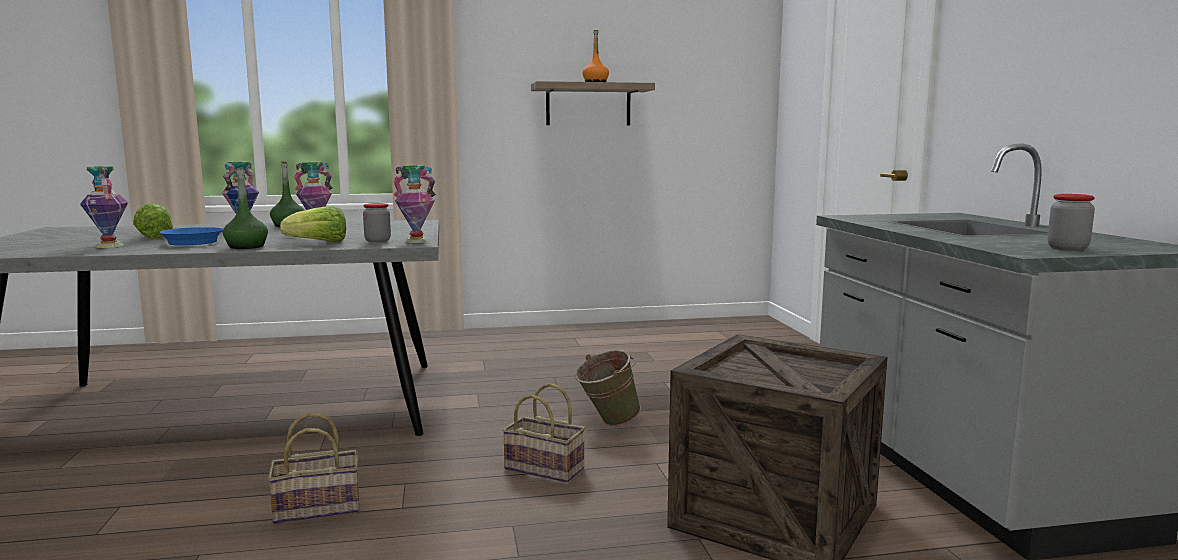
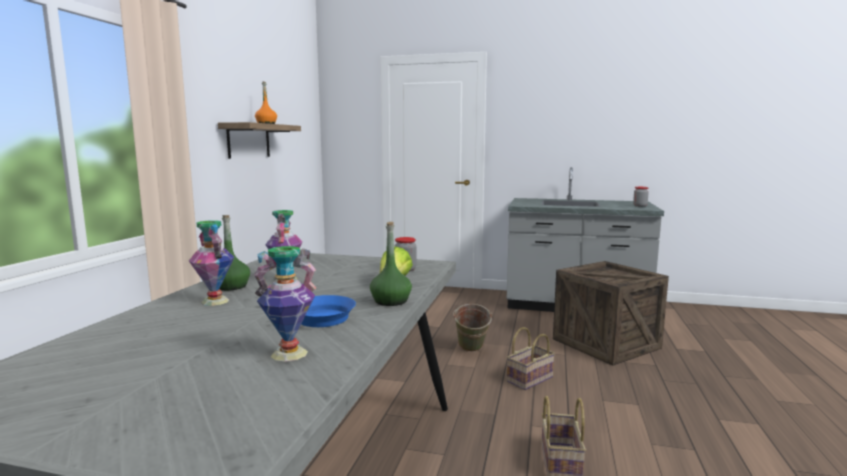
camera: 65 degrees left, 0 degrees up
lettuce [133,203,173,239] -> none
vase [393,165,436,243] -> none

